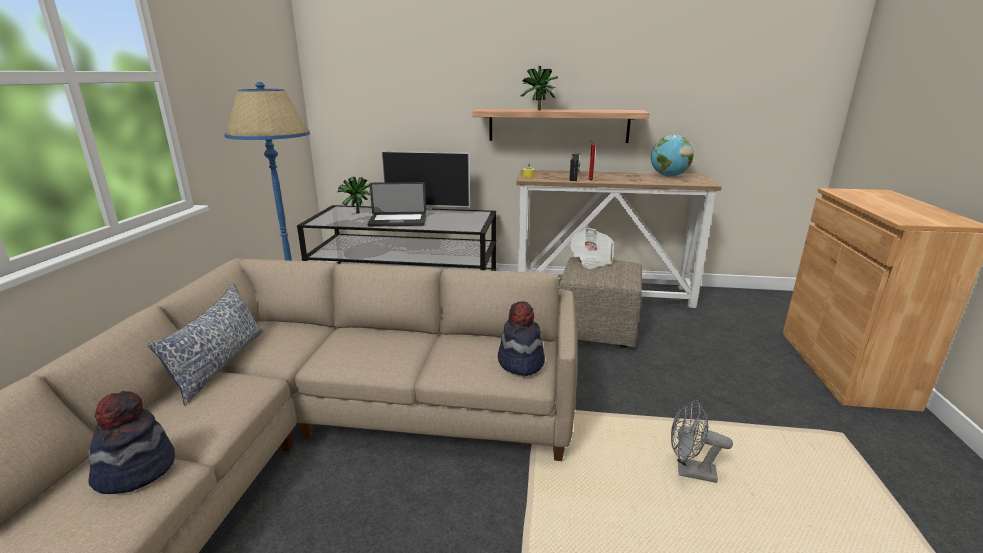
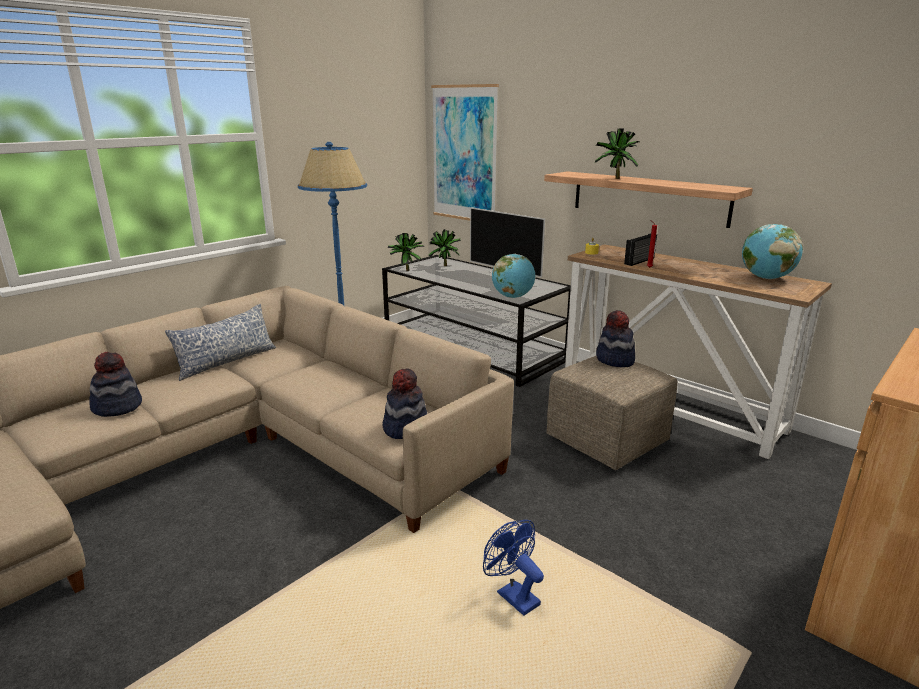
camera: 35 degrees right, 0 degrees up
laptop [367,182,426,227] -> none
newspaper [569,228,614,269] -> hat [596,310,635,367]
grey fan [671,400,733,483] -> blue fan [483,520,544,616]
none -> potted plant [387,233,424,271]
none -> picture [431,84,499,221]
none -> globe [492,254,535,298]

